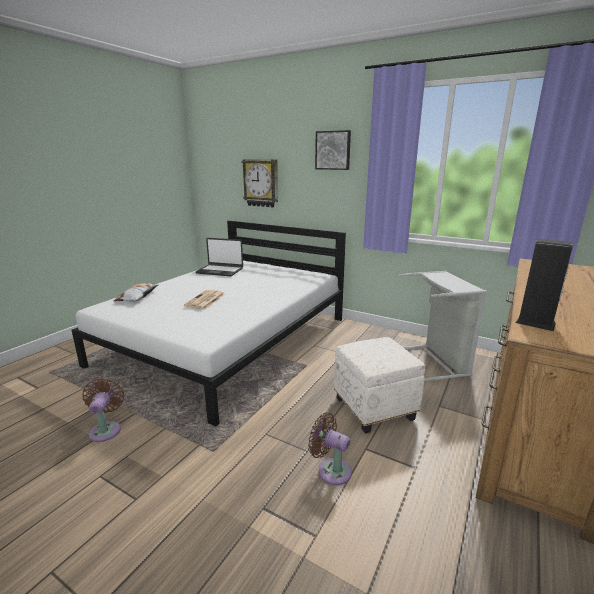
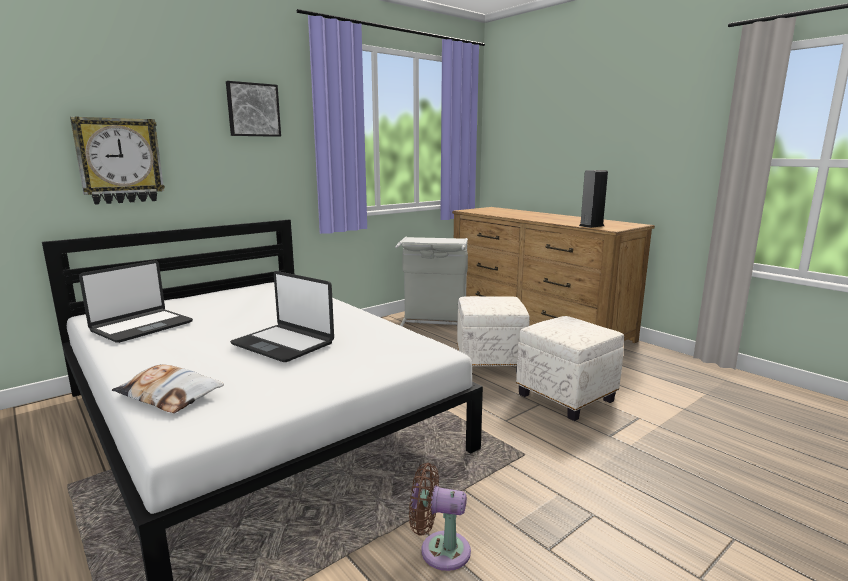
camera: 70 degrees left, 5 degrees down
newspaper [184,290,225,309] -> laptop [230,271,334,362]
brown fan [308,413,352,485] -> white ottoman [516,316,624,421]

